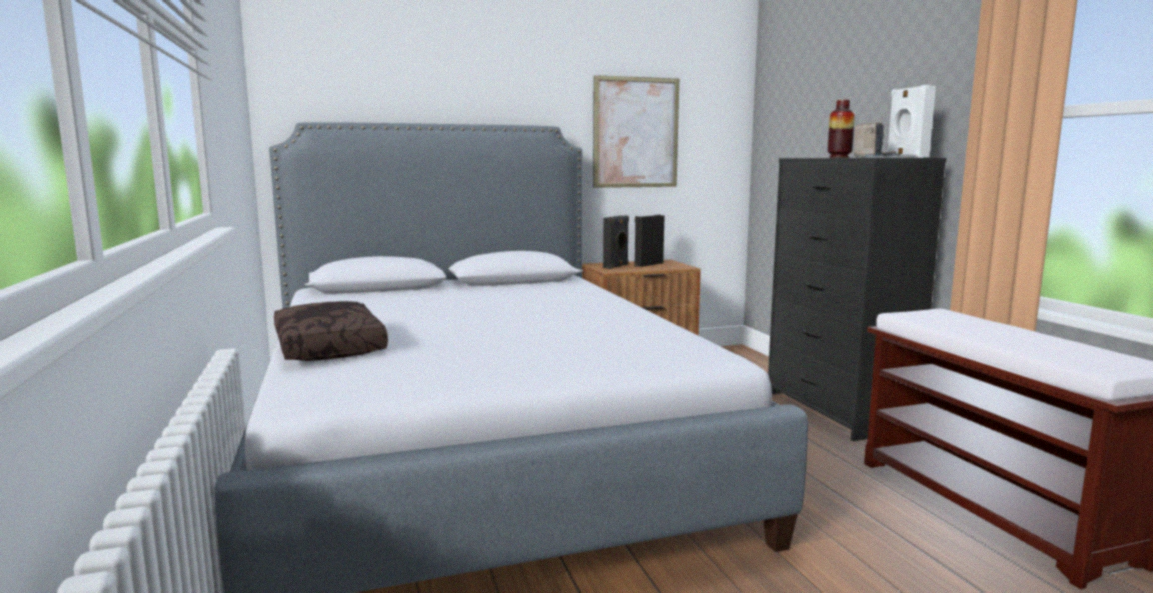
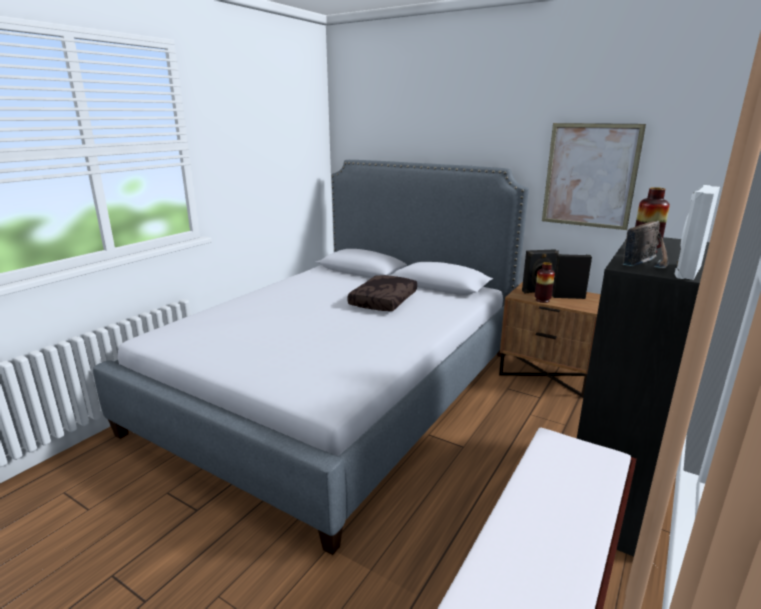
camera: 50 degrees right, 10 degrees up
brown pillow [274,301,388,361] -> brown pillow moved to [347,275,417,311]
none -> vase [535,262,555,303]

